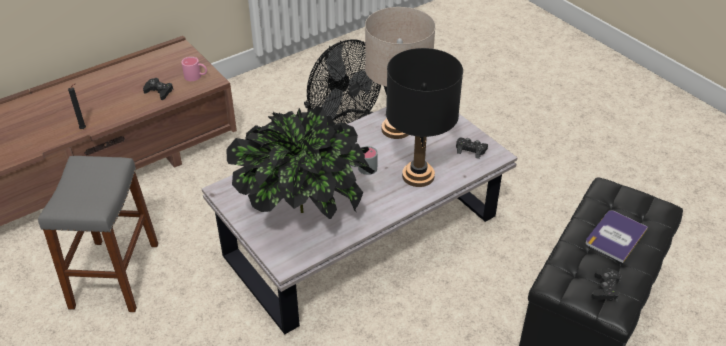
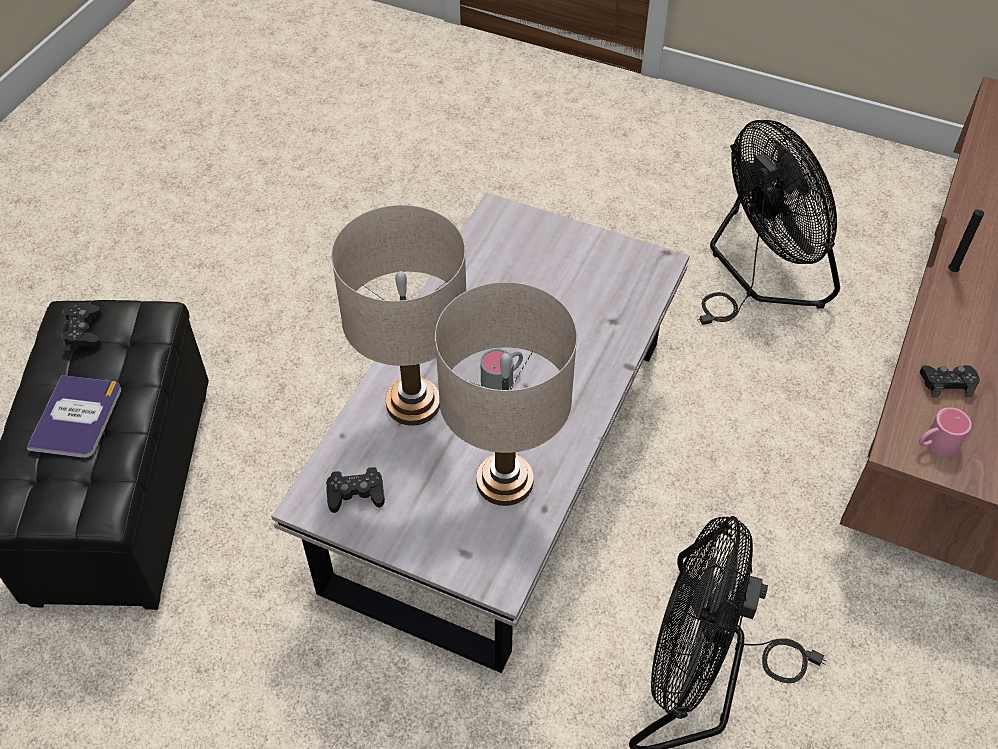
camera: 150 degrees right, 10 degrees up
grey stool [38,156,158,312] -> black fan [697,120,840,325]
potted plant [227,106,375,219] -> none
black table lamp [386,48,463,187] -> beige table lamp [331,205,466,426]

